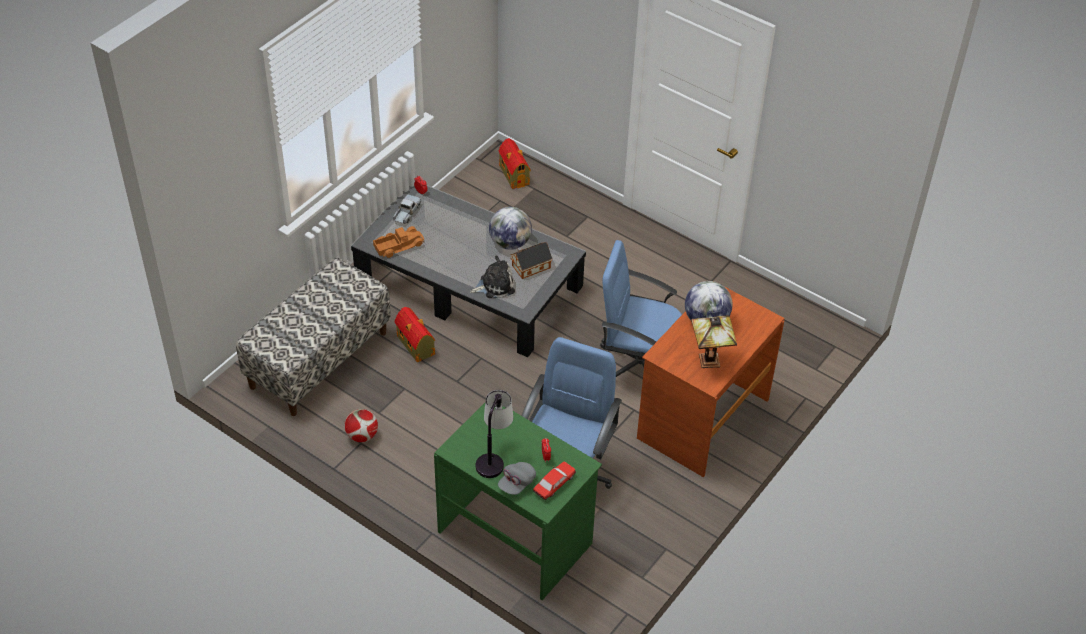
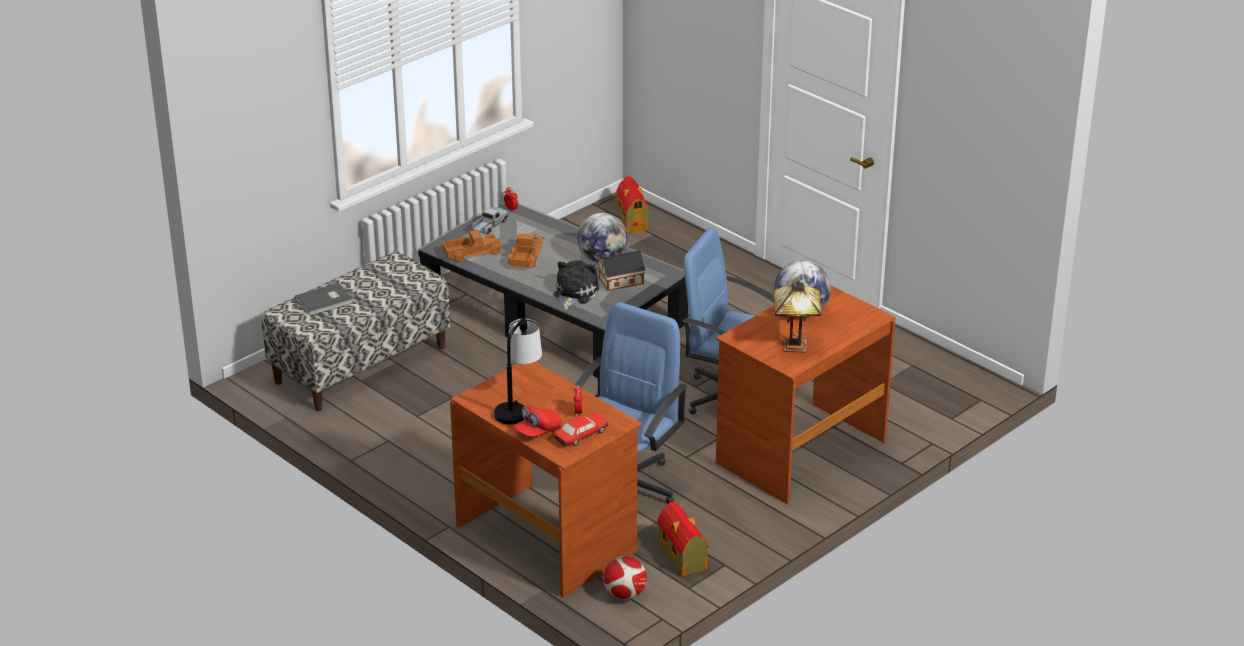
camera: 10 degrees right, 15 degrees down
football [344,409,378,442] -> football moved to [603,556,647,600]
toy house [395,307,435,362] -> toy house moved to [657,502,709,577]
green desk [434,403,602,600] -> brown desk [450,362,642,597]
plush toy [470,255,515,298] -> plush toy turned 60 degrees counterclockwise [554,260,599,310]
grey cap [498,462,536,495] -> red cap [514,406,561,437]
none -> grey book [295,283,353,316]
none -> toy truck [507,233,544,268]

